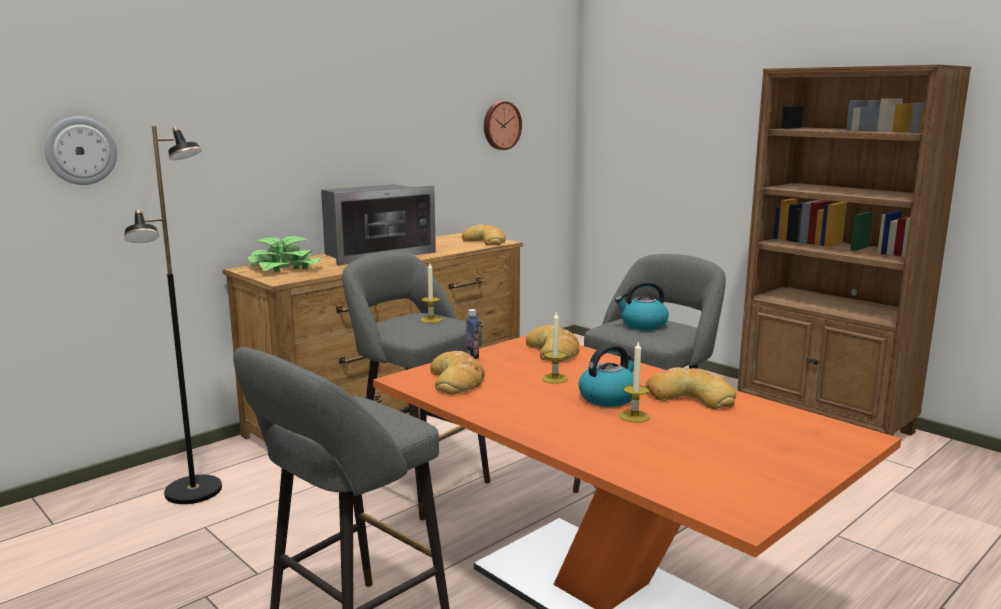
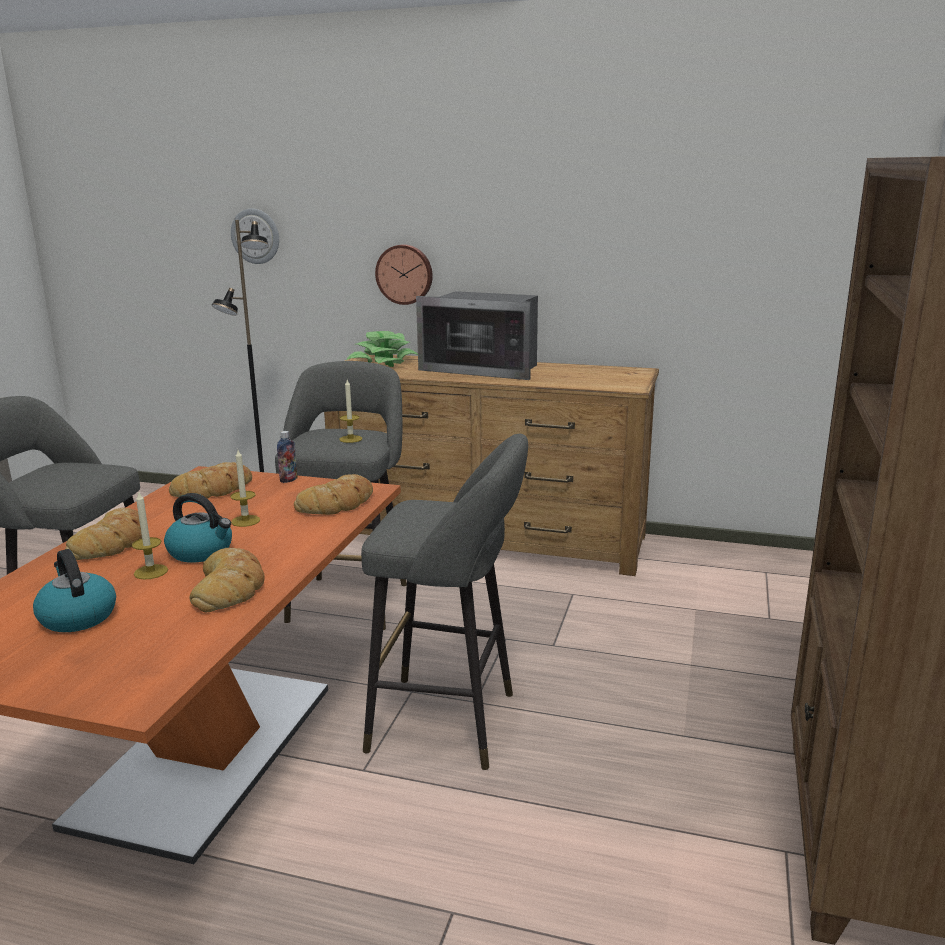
camera: 60 degrees right, 5 degrees up
bread [462,224,506,245] -> bread moved to [65,508,142,560]
wall clock [484,101,522,150] -> wall clock moved to [375,244,433,305]
kettle [615,281,669,330] -> kettle moved to [33,549,116,632]

